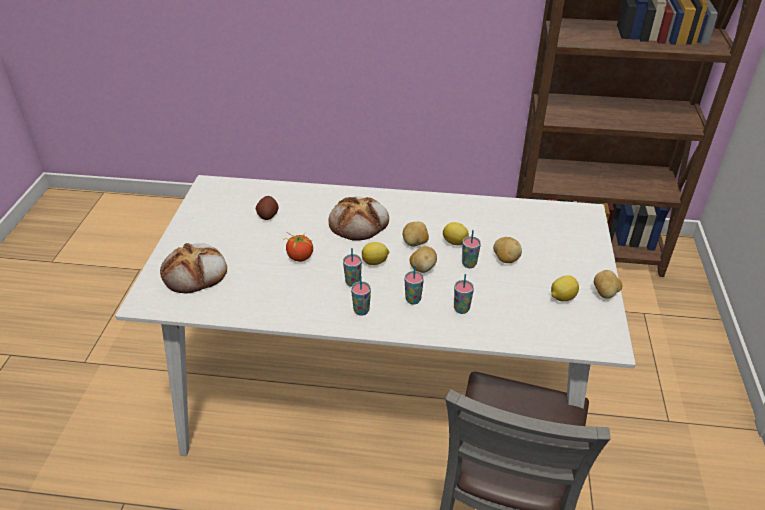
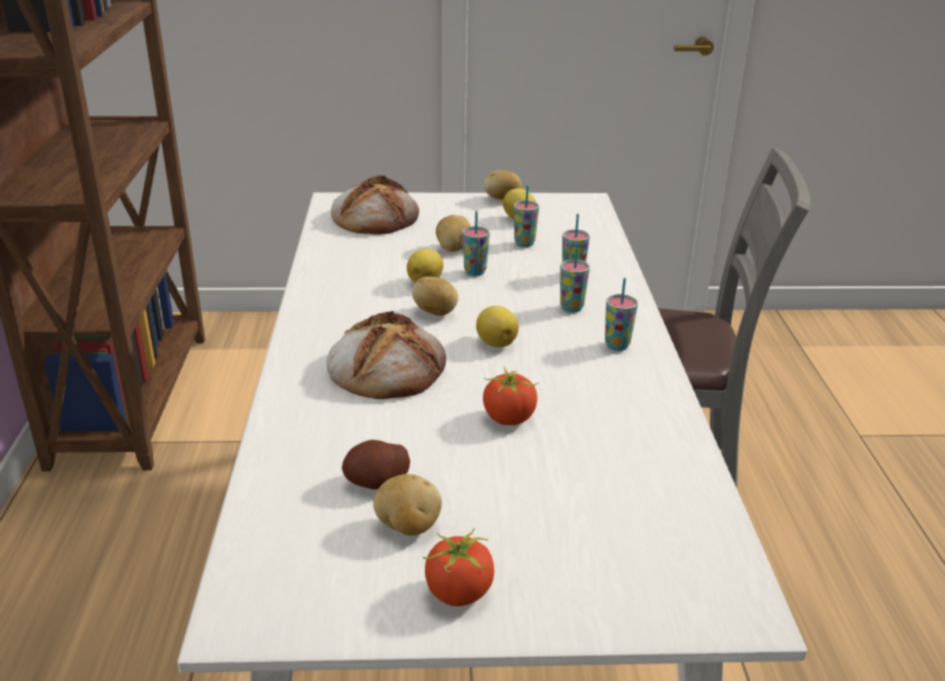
camera: 100 degrees left, 10 degrees down
bread [160,243,227,293] -> bread moved to [331,175,419,235]
cup [343,248,362,287] -> cup moved to [514,185,539,247]
potato [410,246,437,273] -> potato moved to [373,474,442,536]
none -> tomato [423,528,494,606]

